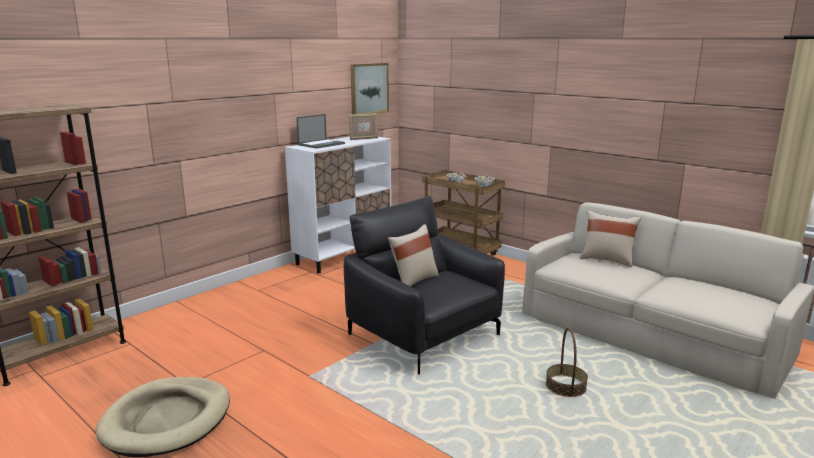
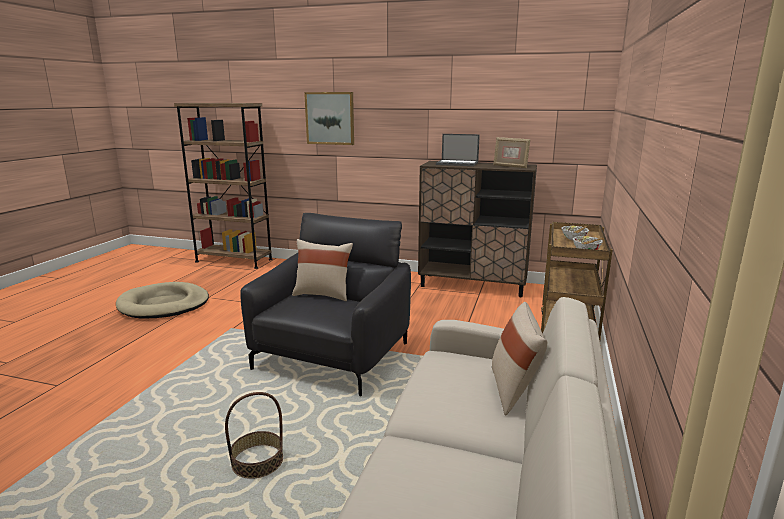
camera: 65 degrees right, 0 degrees up
white cabinet [285,137,391,273] -> brown cabinet [418,161,537,297]
picture [351,63,389,114] -> picture moved to [304,92,354,145]

